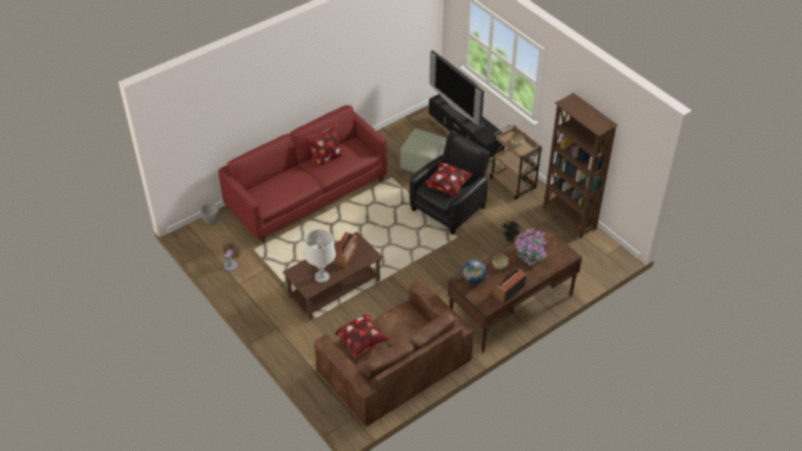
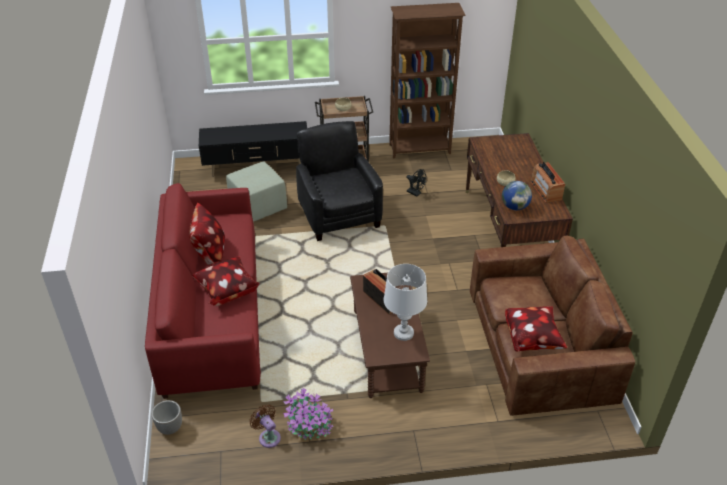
camera: 60 degrees left, 5 degrees down
pillow [425,162,473,196] -> pillow moved to [192,257,260,306]
television [429,50,485,133] -> none
potted plant [514,228,547,266] -> potted plant moved to [283,388,333,440]

